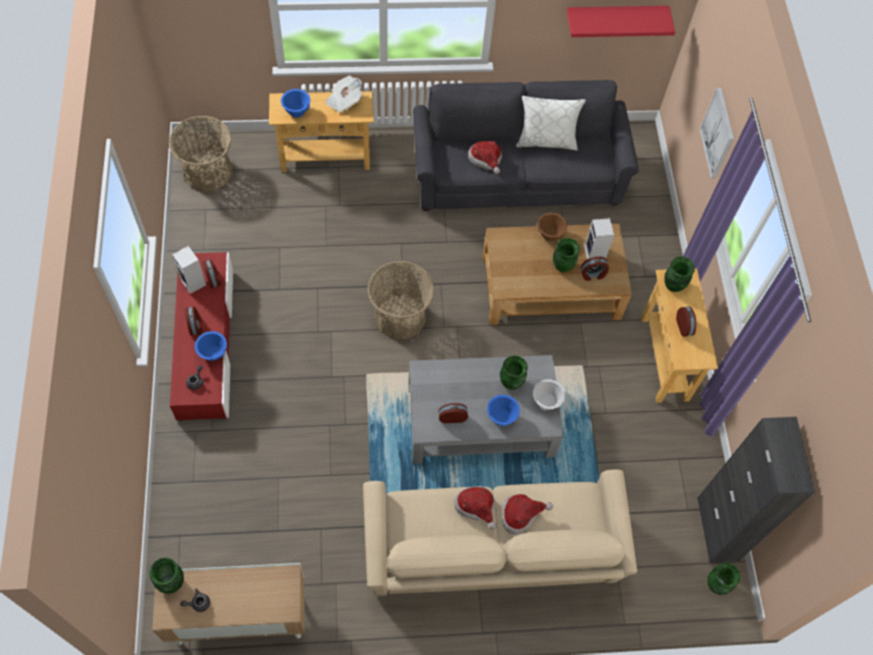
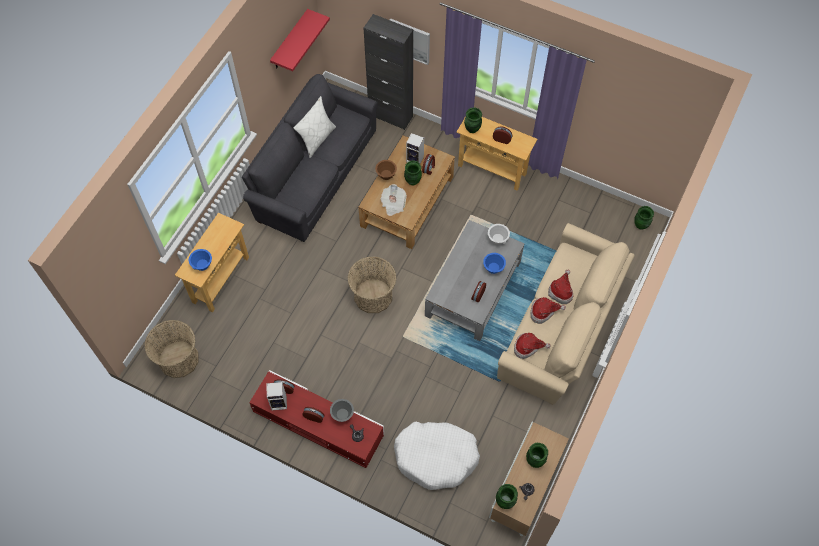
camera: 55 degrees left, 0 degrees up
blue bowl [195,331,227,361] -> grey bowl [330,399,354,422]
newspaper [325,76,362,113] -> newspaper moved to [380,184,407,216]
hat [468,141,502,174] -> hat moved to [514,333,550,359]
green vase [500,355,528,390] -> green vase moved to [526,443,548,468]
black cabinet [697,417,815,563] -> black cabinet moved to [364,14,413,130]
none -> white dog bed [394,422,480,490]

